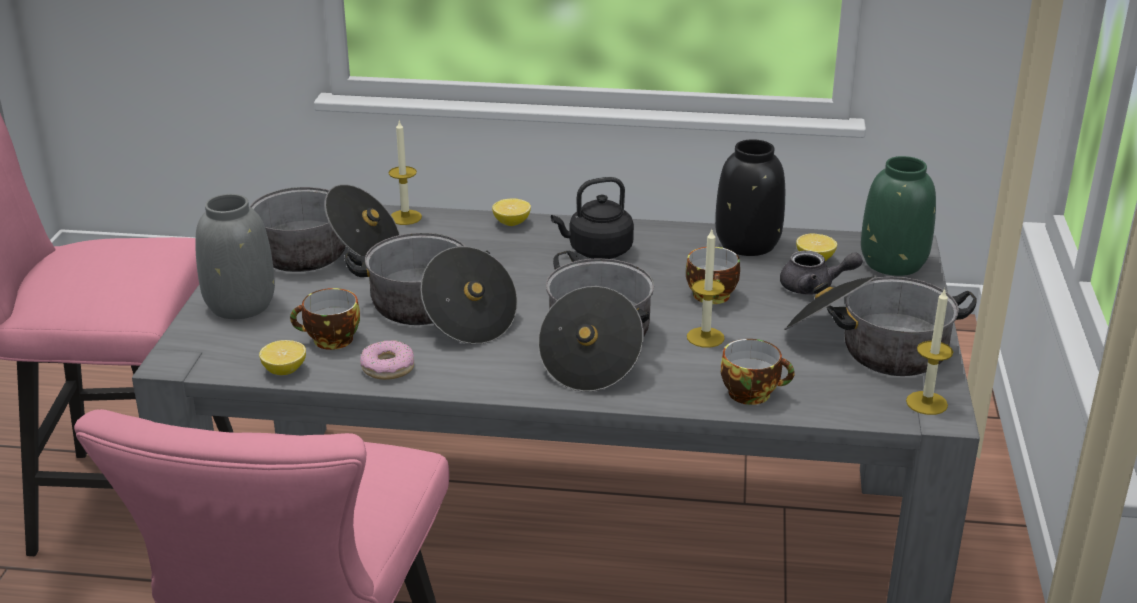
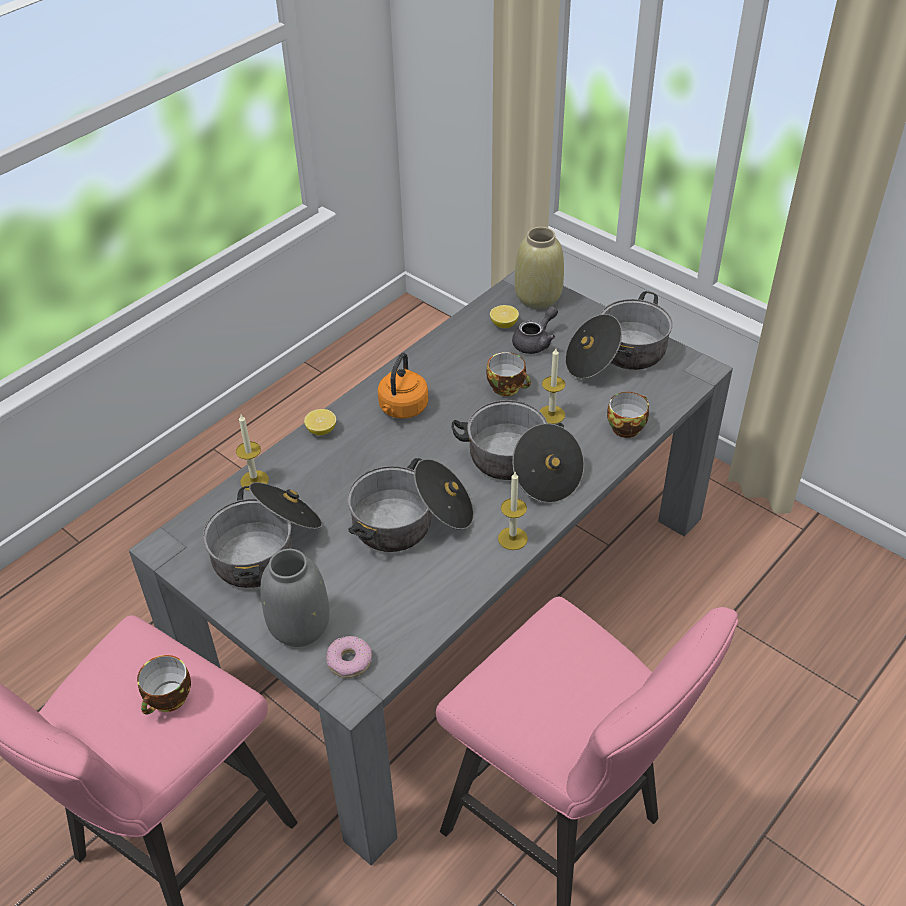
camera: 55 degrees left, 15 degrees up
lemon [259,340,306,375] -> none
cup [290,288,360,350] -> cup moved to [137,655,191,715]
donut [360,341,414,380] -> donut moved to [326,636,372,678]
black kettle [551,177,634,259] -> orange kettle [378,353,428,419]
black vase [715,139,785,256] -> none
green vase [861,156,936,276] -> beige vase [515,227,564,309]
candle [906,288,953,415] -> candle moved to [498,472,528,550]

